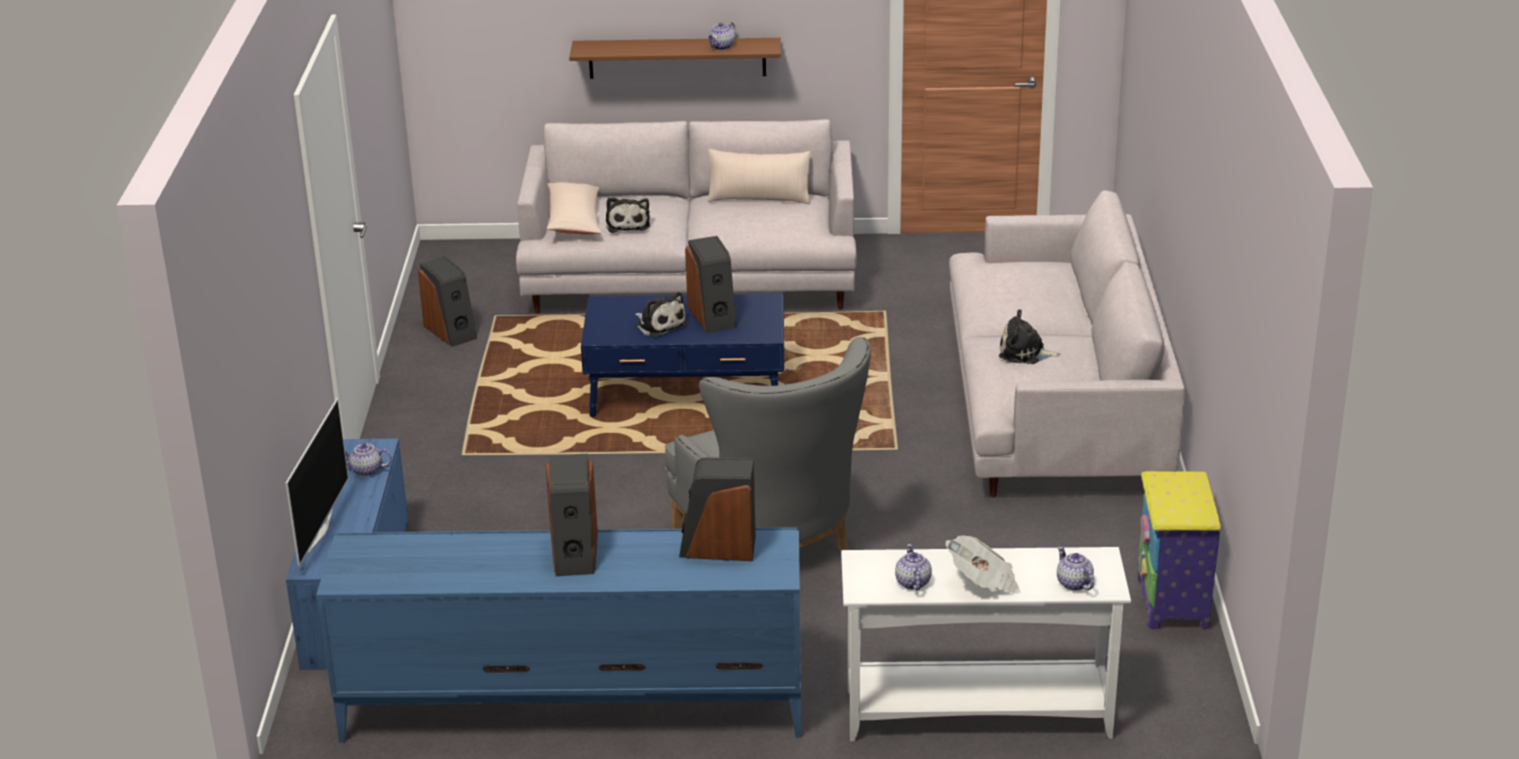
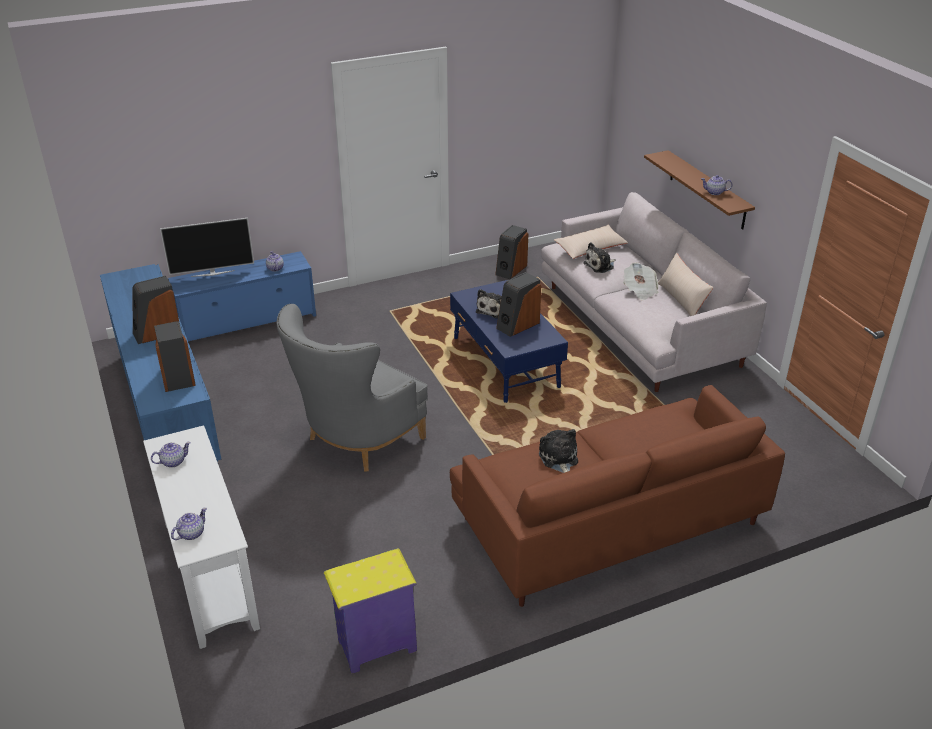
camera: 65 degrees right, 5 degrees up
newspaper [945,536,1020,594] -> newspaper moved to [623,262,658,301]
white sofa [949,190,1185,497] -> brown sofa [450,385,785,607]

